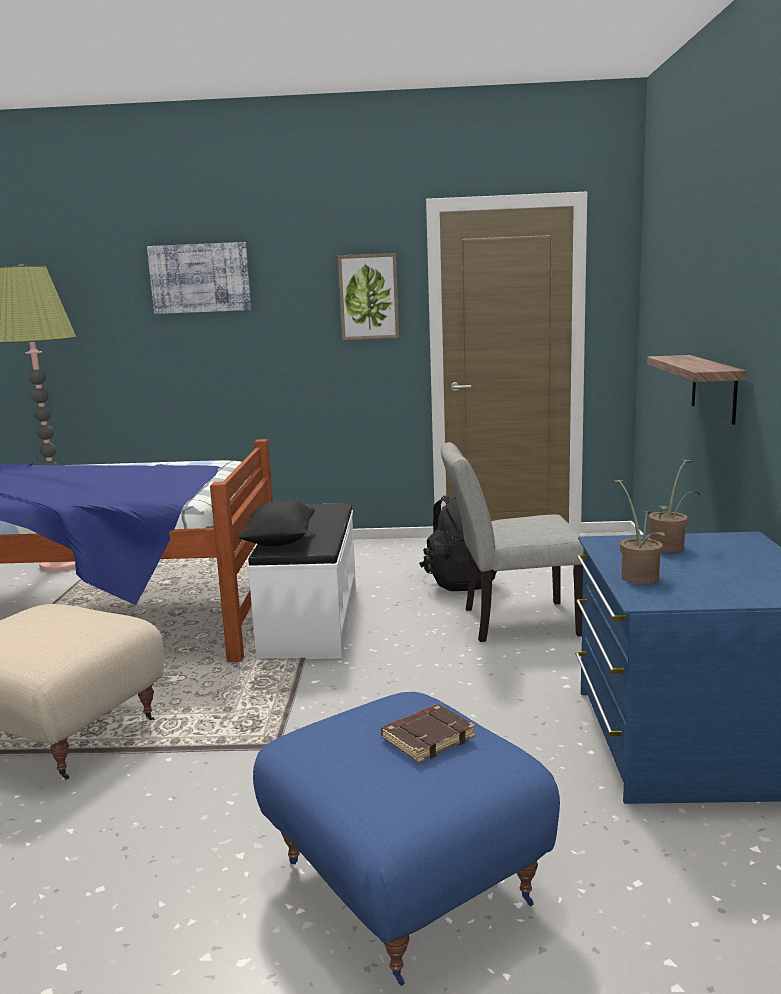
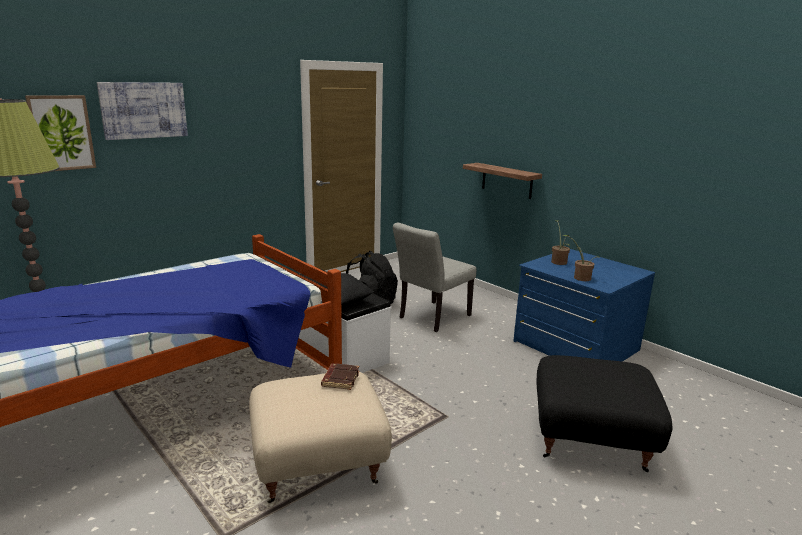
camera: 45 degrees left, 5 degrees up
blue ottoman [253,692,560,986] -> black ottoman [537,355,673,472]
picture [338,253,399,340] -> picture moved to [25,95,96,171]
brown book [381,704,476,763] -> brown book moved to [321,363,359,390]

